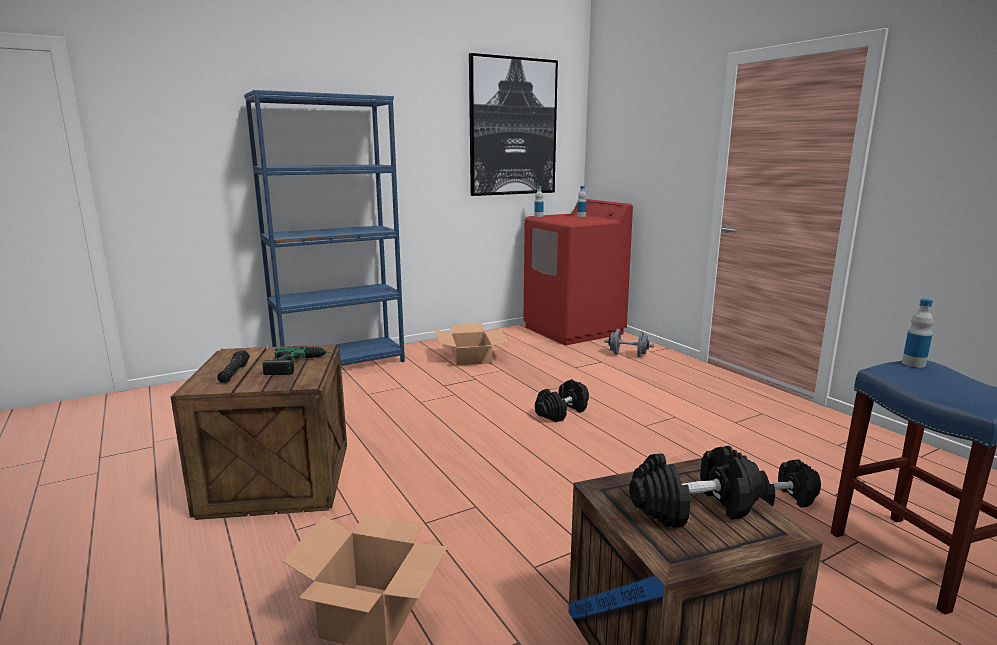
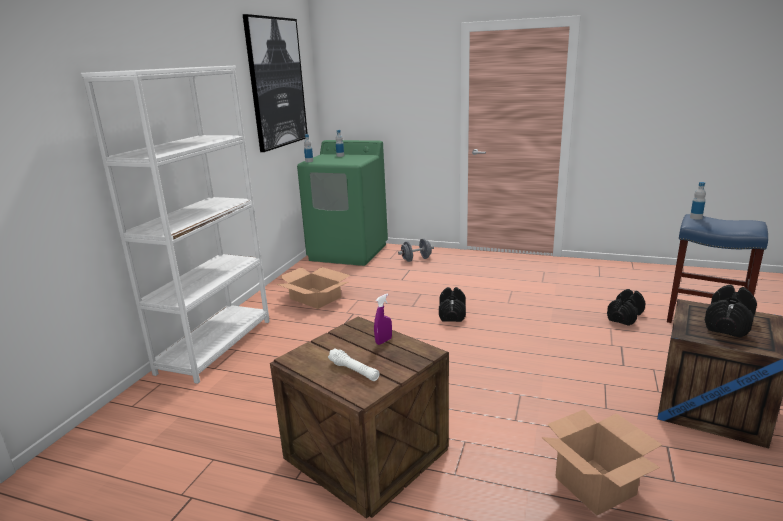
camera: 40 degrees left, 5 degrees up
black flashlight [217,350,250,383] -> white flashlight [328,348,380,381]
blue bookcase [244,90,405,366] -> white bookcase [81,66,270,384]
power drill [262,347,334,375] -> purple spray bottle [374,294,392,345]
red washing machine [523,199,633,345] -> green washing machine [297,140,388,266]

